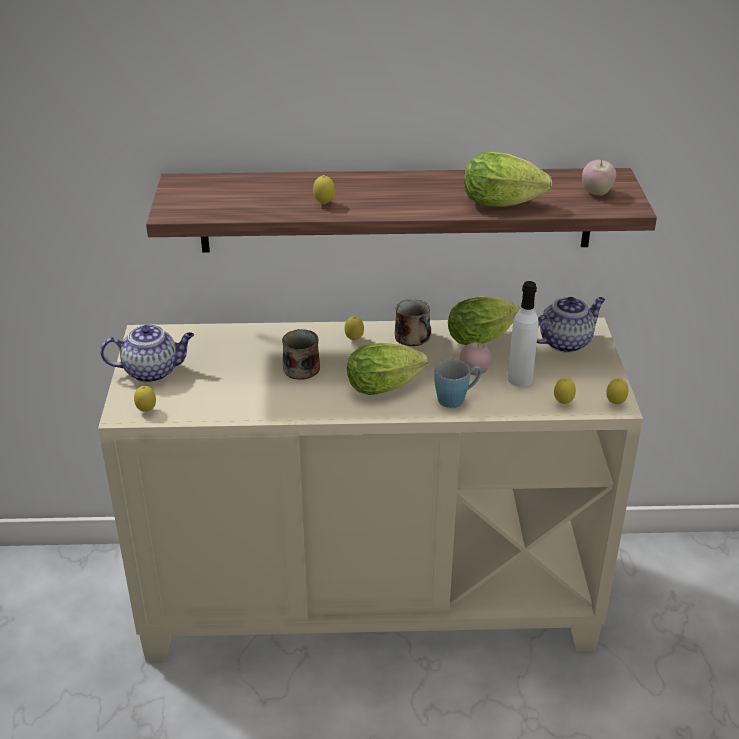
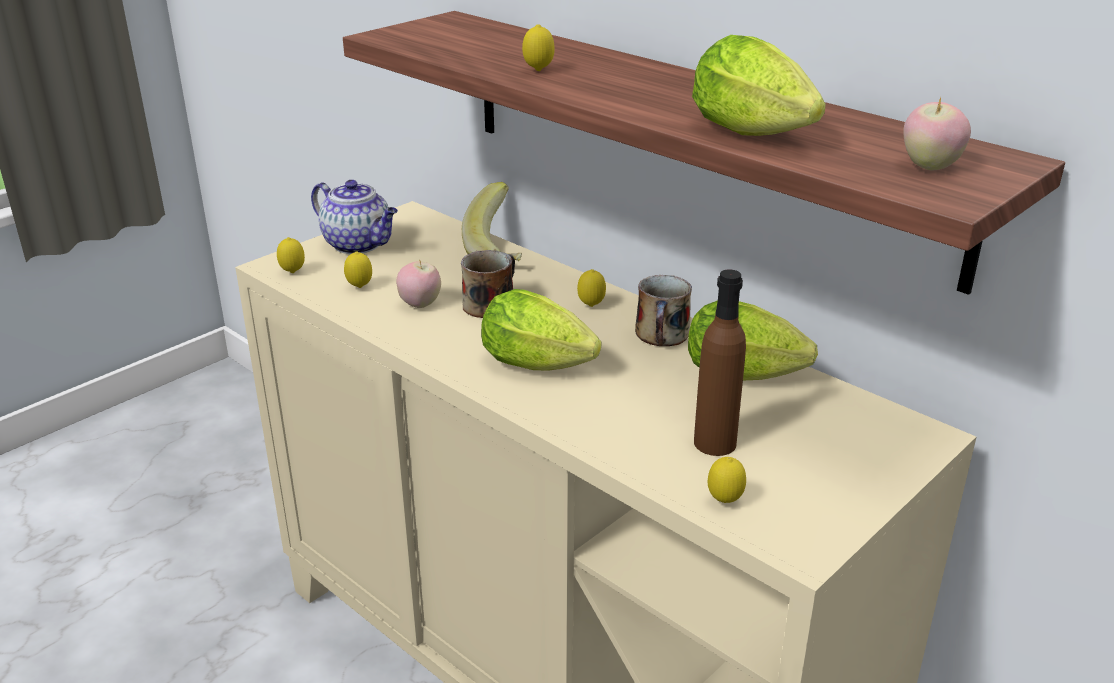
camera: 45 degrees right, 5 degrees down
blue mug [434,359,482,408] -> none
apple [460,342,491,375] -> apple moved to [396,259,441,308]
white bottle [508,281,538,387] -> brown bottle [694,270,746,456]
teapot [537,297,605,353] -> none
lemon [606,379,628,405] -> lemon moved to [344,251,372,288]
none -> banana [462,182,522,261]

